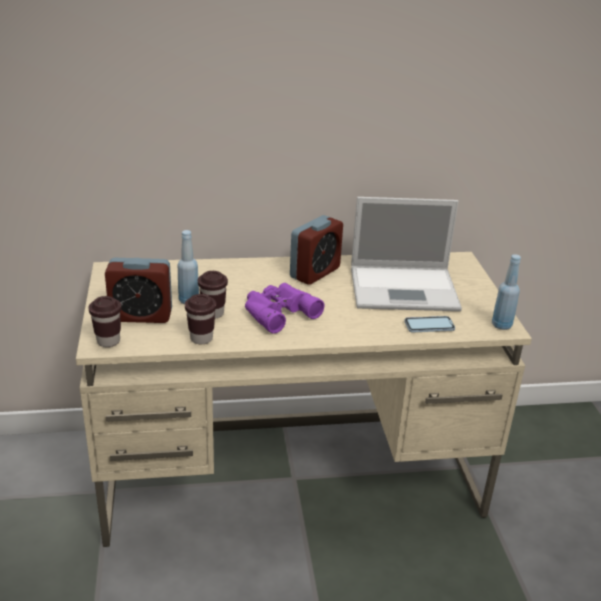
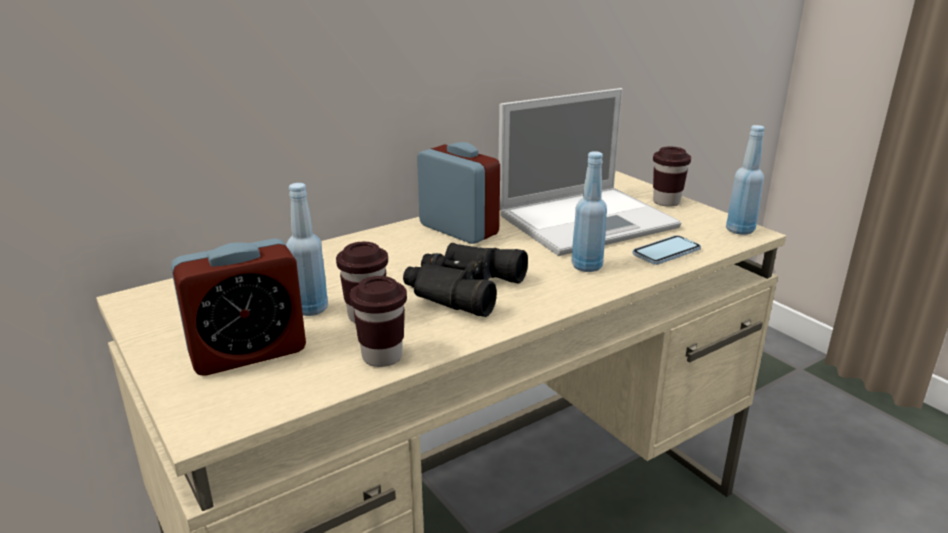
camera: 25 degrees left, 5 degrees down
brown cup [88,296,122,347] -> brown cup moved to [653,146,691,207]
purple binoculars [245,283,325,334] -> black binoculars [403,243,528,317]
alarm clock [290,215,343,285] -> alarm clock turned 60 degrees counterclockwise [417,142,500,244]
none -> blue bottle [571,151,607,272]

